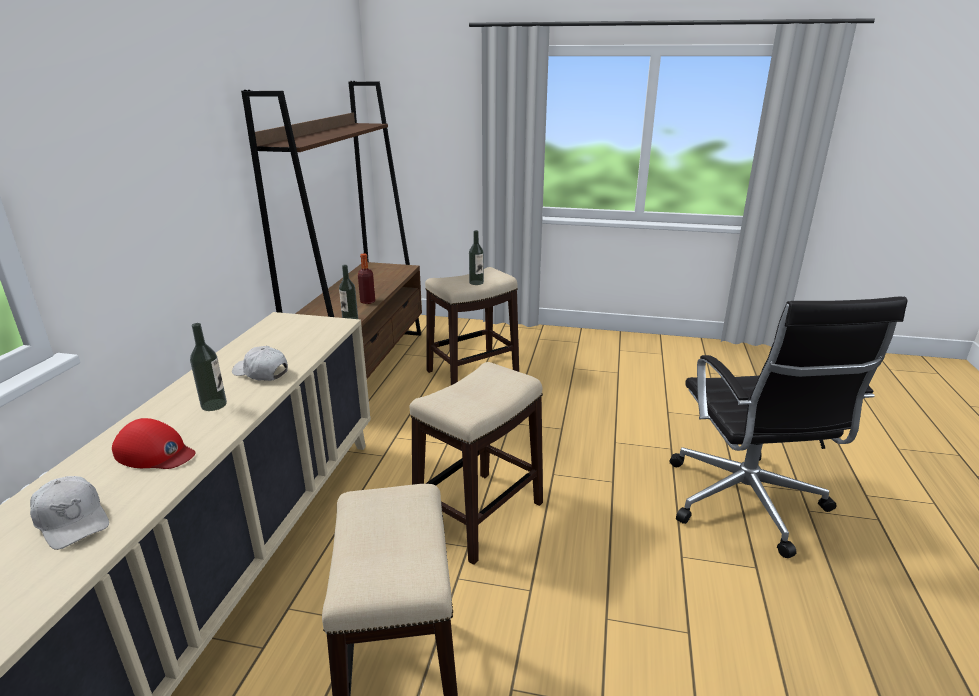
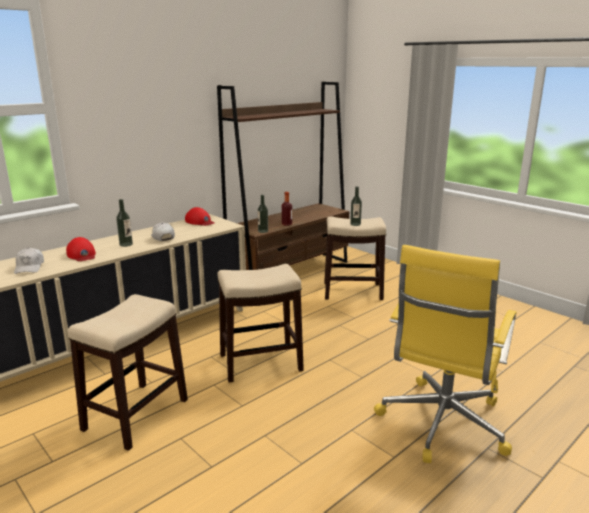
camera: 35 degrees right, 5 degrees down
black office chair [669,297,907,558] -> yellow office chair [374,245,517,463]
none -> red cap [185,207,215,226]

